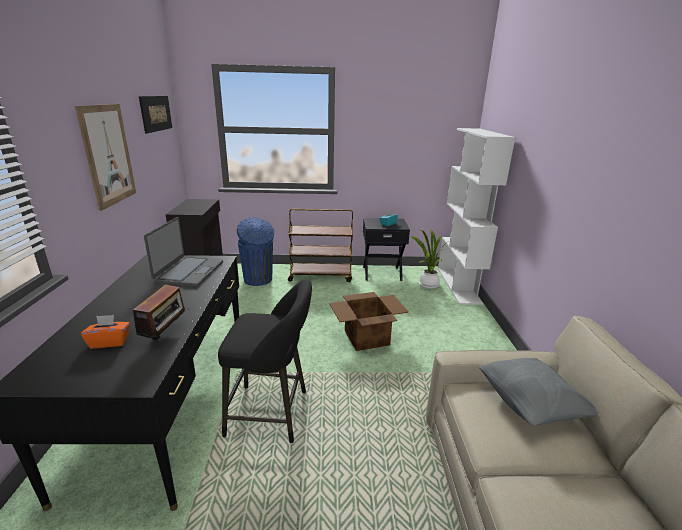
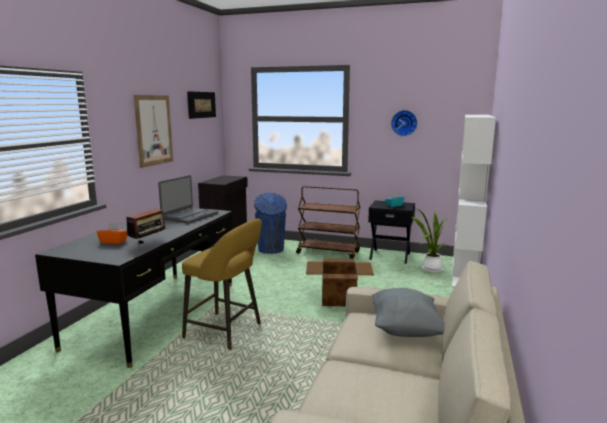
camera: 20 degrees right, 10 degrees down
black stool [218,279,312,443] -> yellow stool [182,219,262,350]
none -> wall clock [391,110,418,137]

